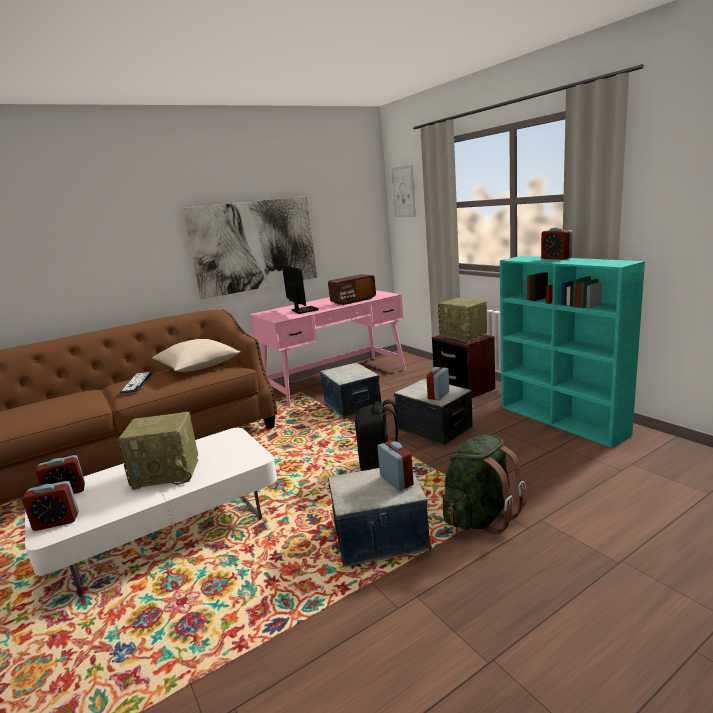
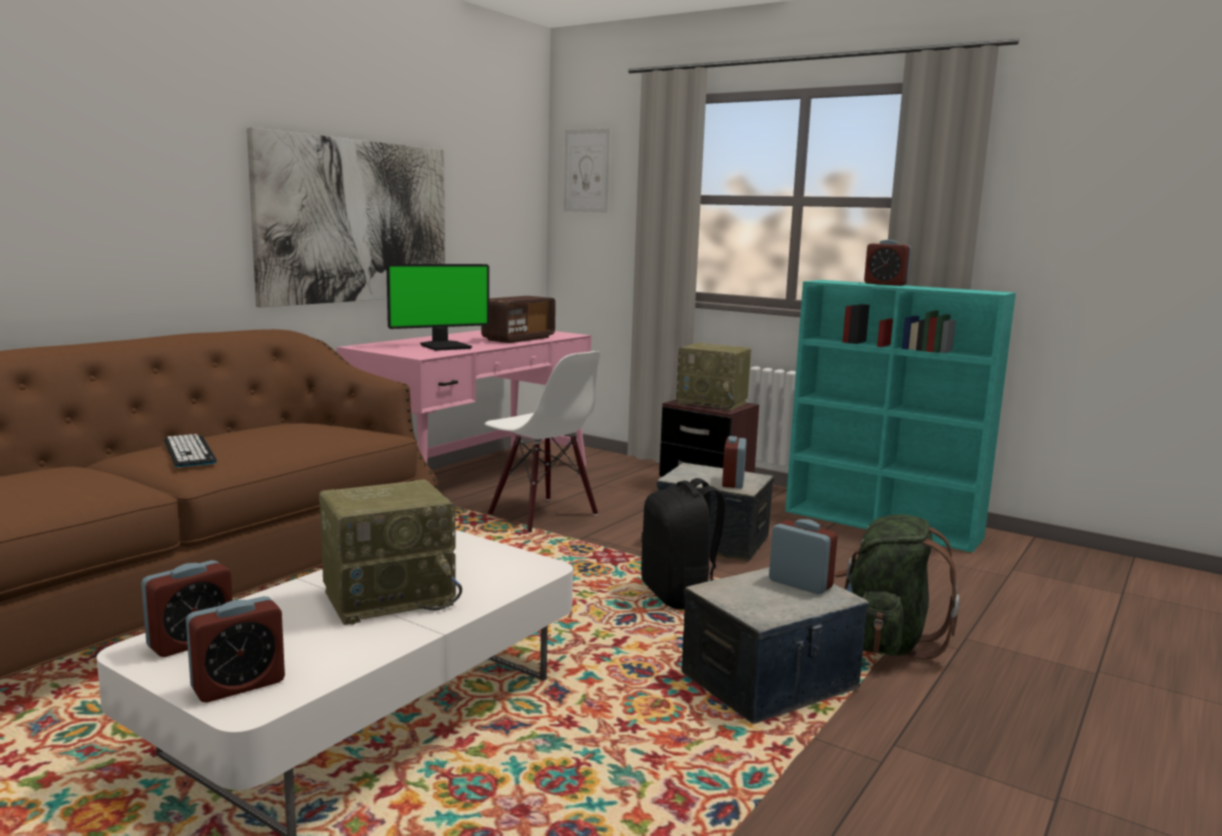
camera: 25 degrees left, 5 degrees down
beige pillow [152,339,241,372] -> none
monitor [282,265,319,314] -> monitor turned 105 degrees clockwise [386,264,489,351]
storage box [320,363,381,419] -> white chair [484,351,600,533]

